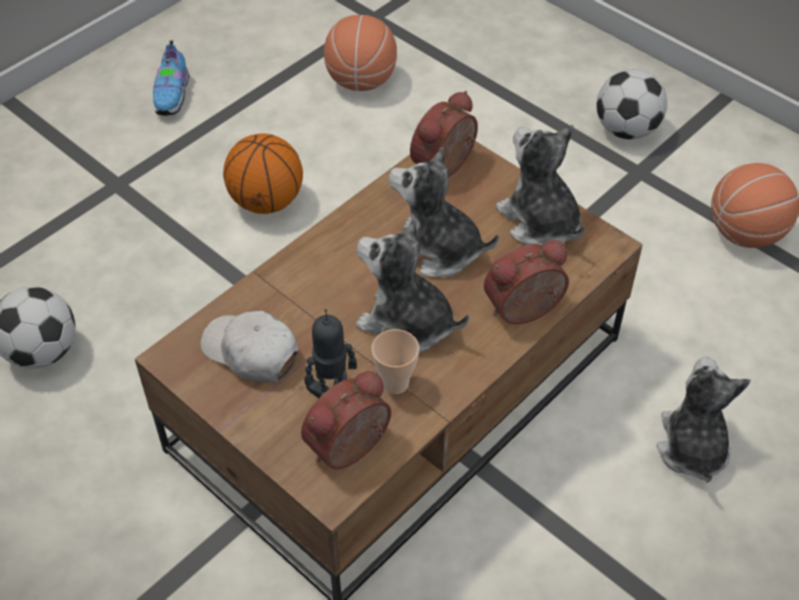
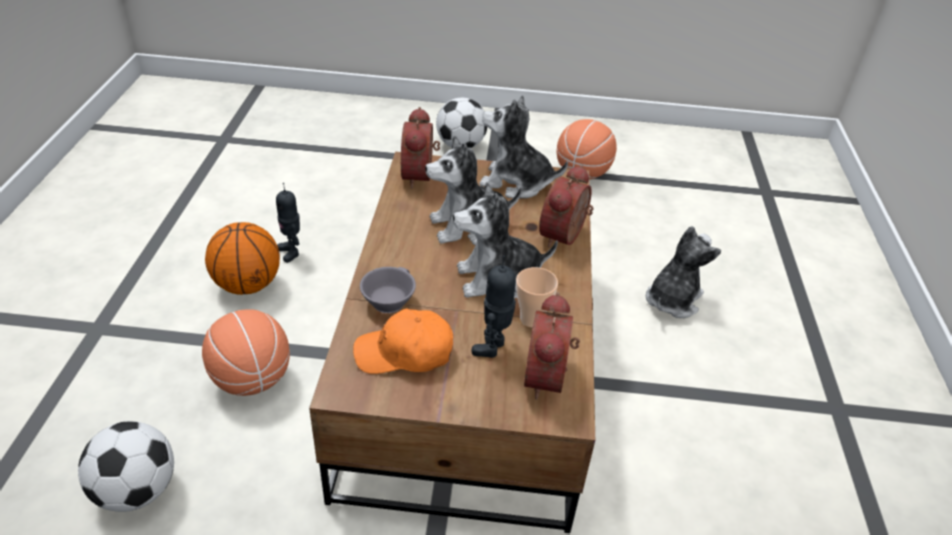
camera: 40 degrees left, 10 degrees down
shoe [153,40,189,116] -> none
white cap [200,311,298,383] -> orange cap [353,309,453,374]
basketball [324,15,397,91] -> basketball moved to [202,309,290,396]
plush toy [657,357,751,483] -> plush toy turned 75 degrees clockwise [646,226,721,318]
none -> toy robot [276,183,300,263]
none -> grey cup [360,267,416,313]

